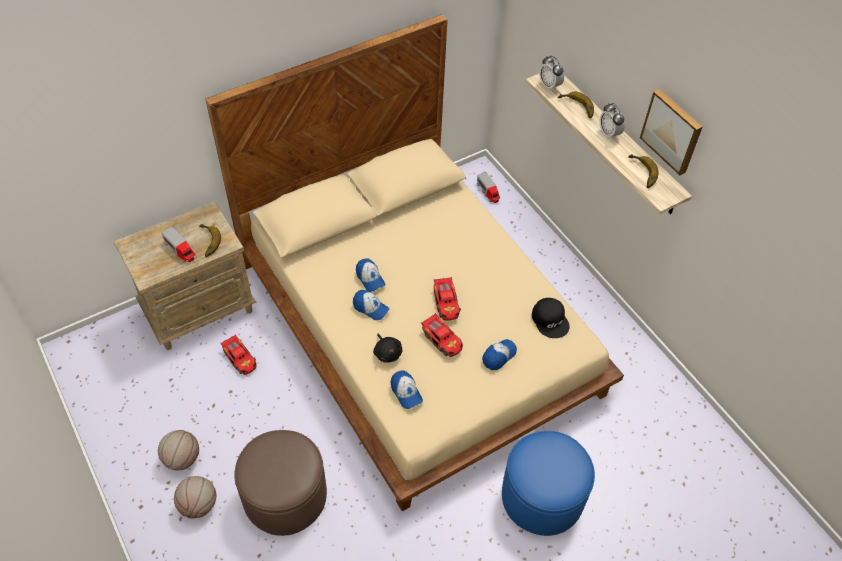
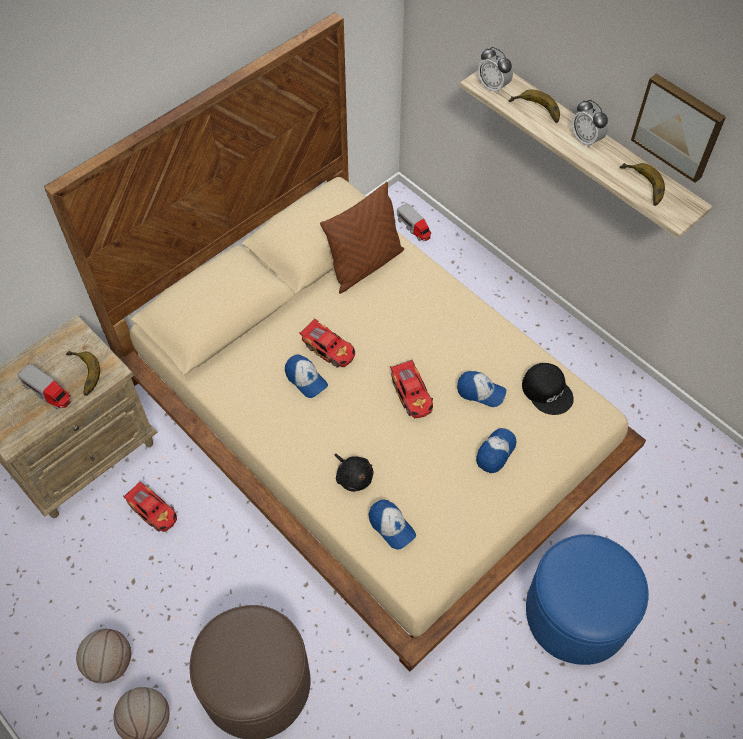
camera: 10 degrees left, 5 degrees up
cap [353,290,389,320] -> cap moved to [457,371,506,407]
toy car [421,313,463,357] -> toy car moved to [299,318,355,368]
none -> brown pillow [320,182,404,294]

